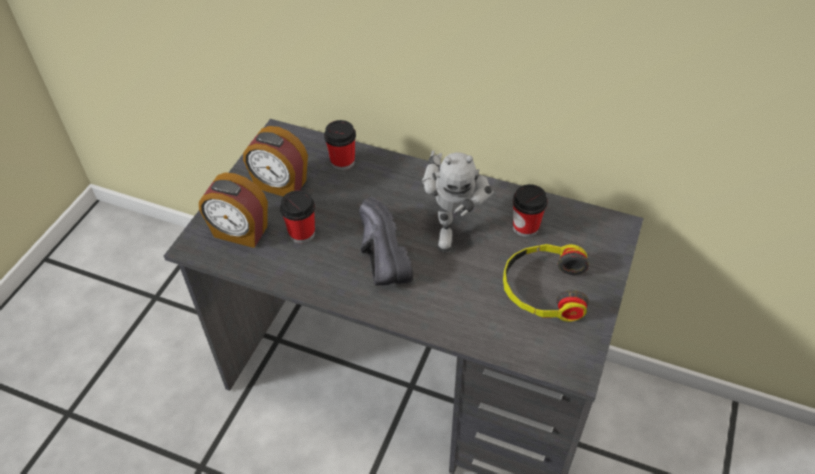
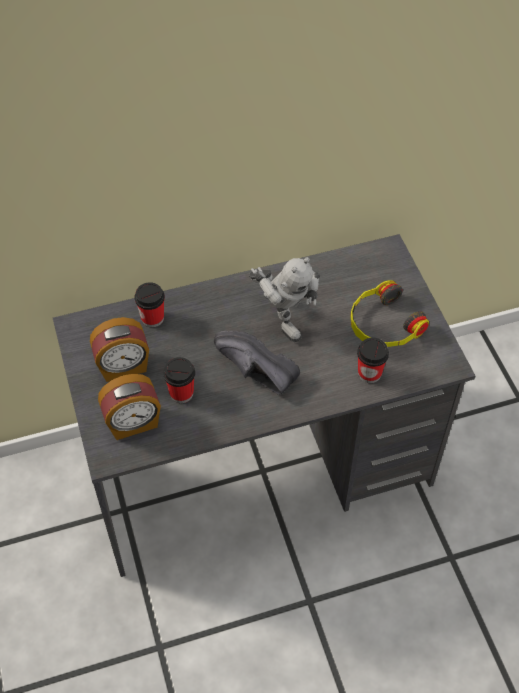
camera: 40 degrees left, 5 degrees up
cup [513,184,548,237] -> cup moved to [357,338,389,383]

